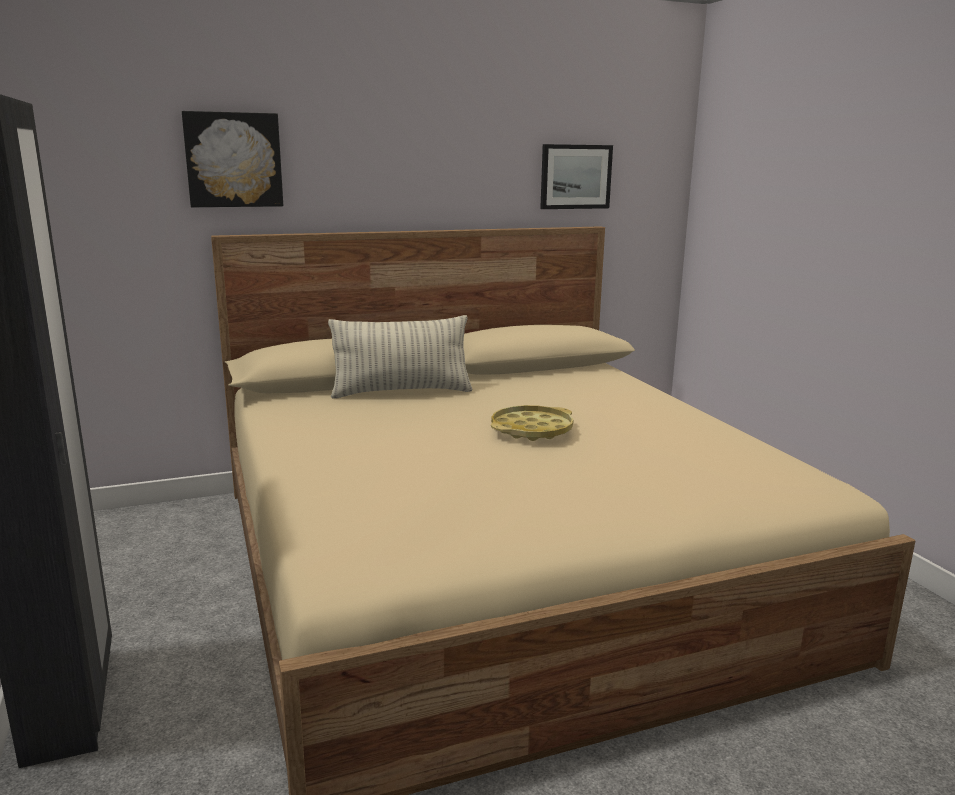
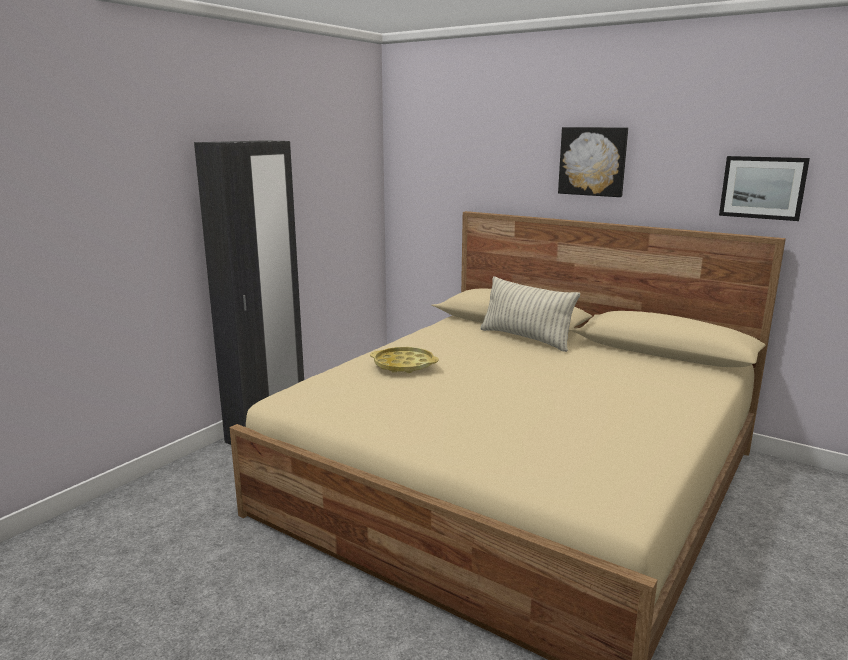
camera: 55 degrees right, 0 degrees up
picture [182,111,283,207] -> picture moved to [558,127,628,197]
yellow tray [491,405,574,441] -> yellow tray moved to [370,347,439,373]

